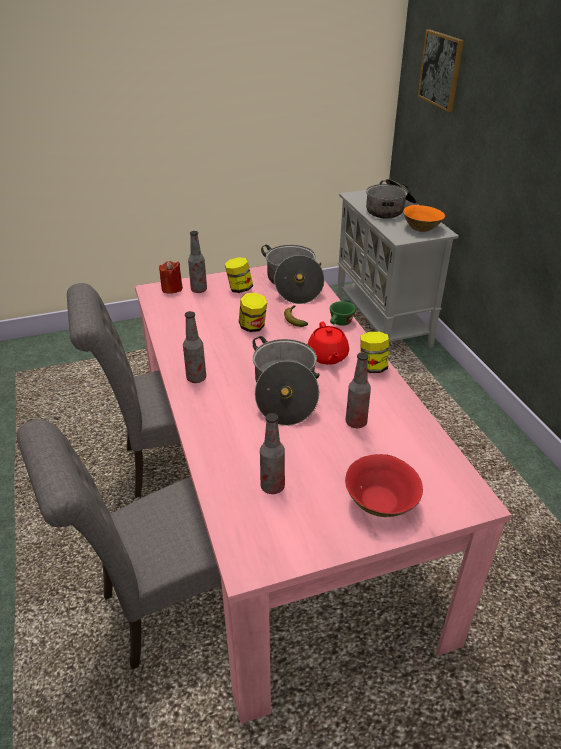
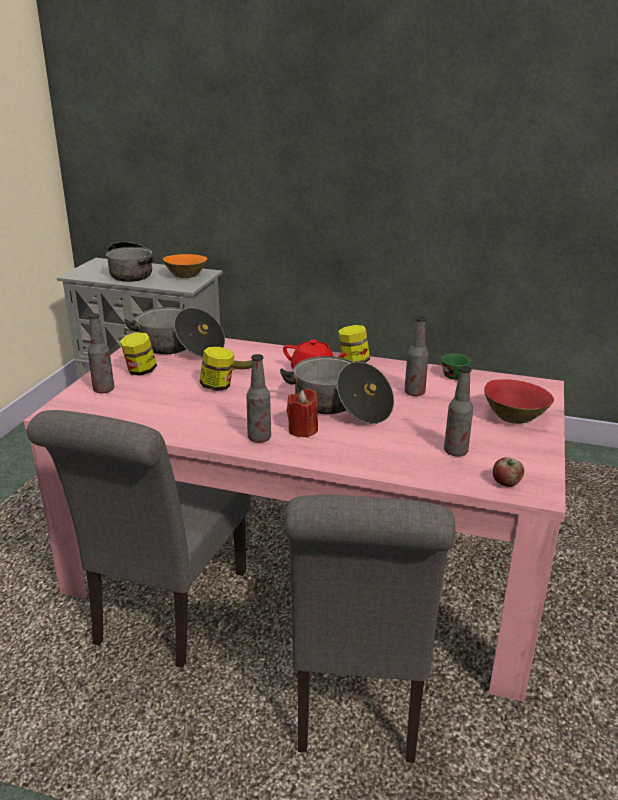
camera: 55 degrees left, 10 degrees down
red candle [159,260,183,294] -> red candle moved to [287,389,318,437]
green cup [330,301,356,326] -> green cup moved to [441,354,471,380]
picture [418,29,464,112] -> none
none -> apple [493,457,524,487]

